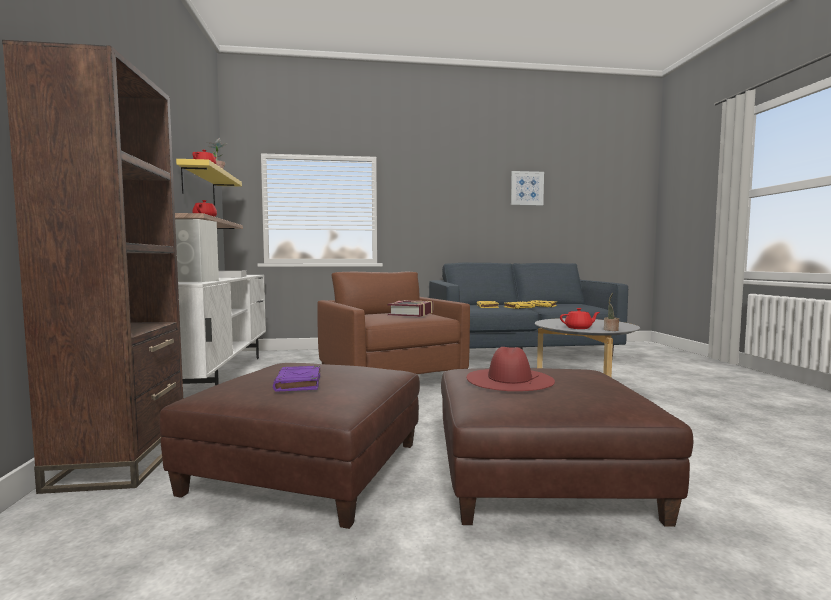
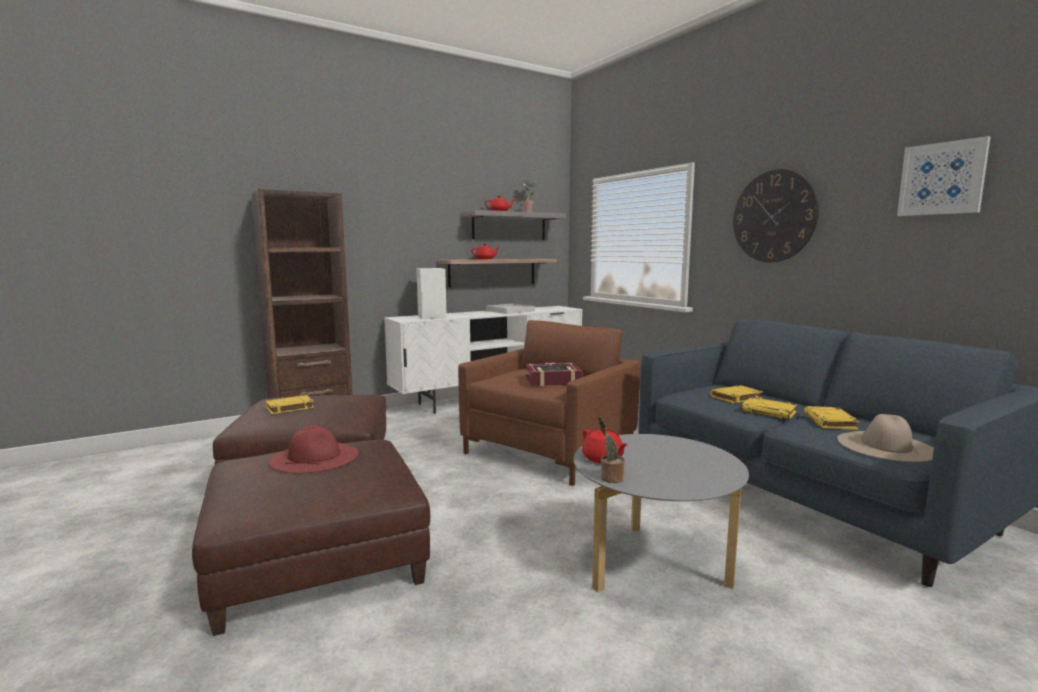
camera: 65 degrees right, 5 degrees up
yellow shelf [176,159,242,206] -> grey shelf [463,210,566,240]
purple book [273,366,320,392] -> yellow book [266,395,314,414]
none -> wall clock [733,169,819,263]
none -> beige hat [837,414,934,462]

